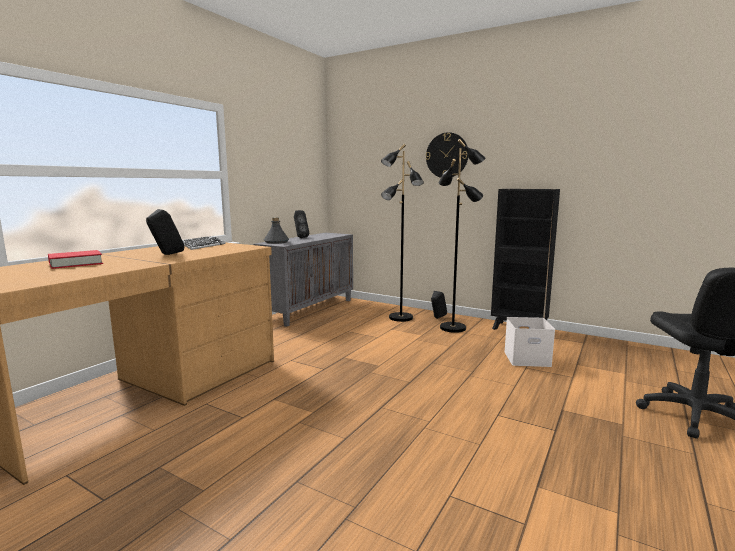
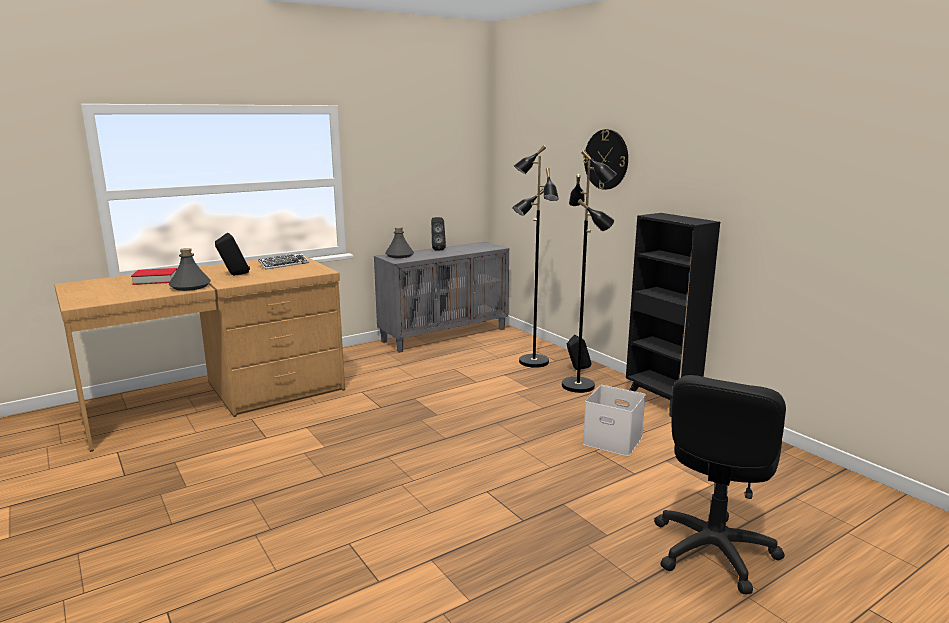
camera: 25 degrees right, 5 degrees up
none -> grey bottle [169,248,211,291]

